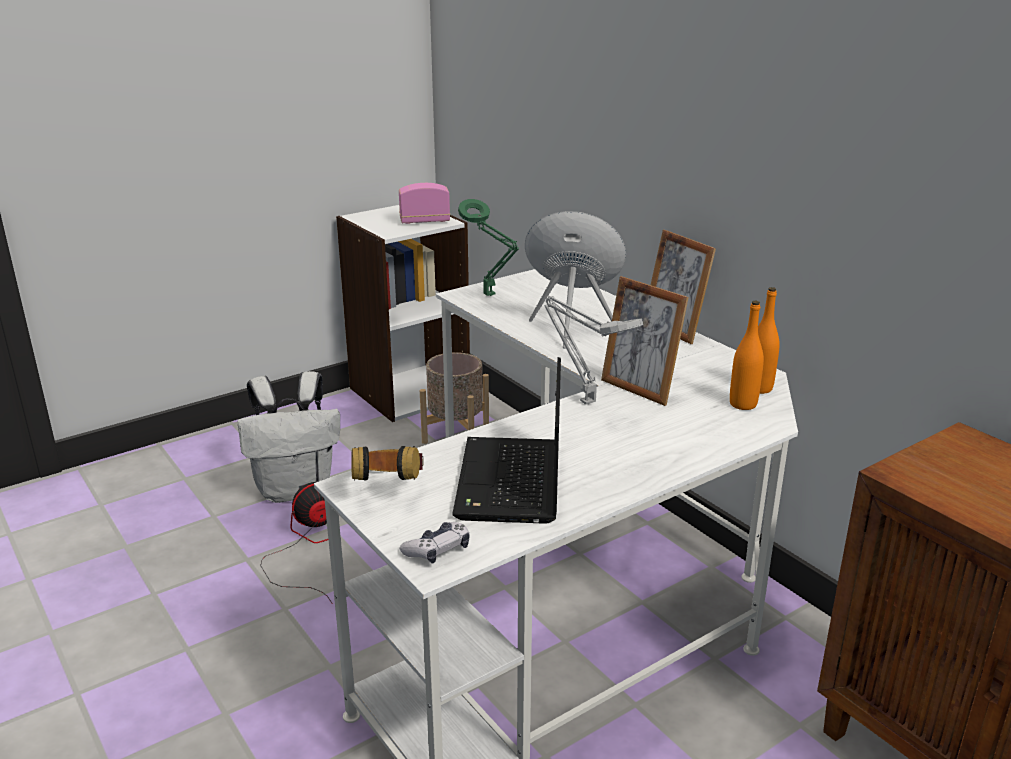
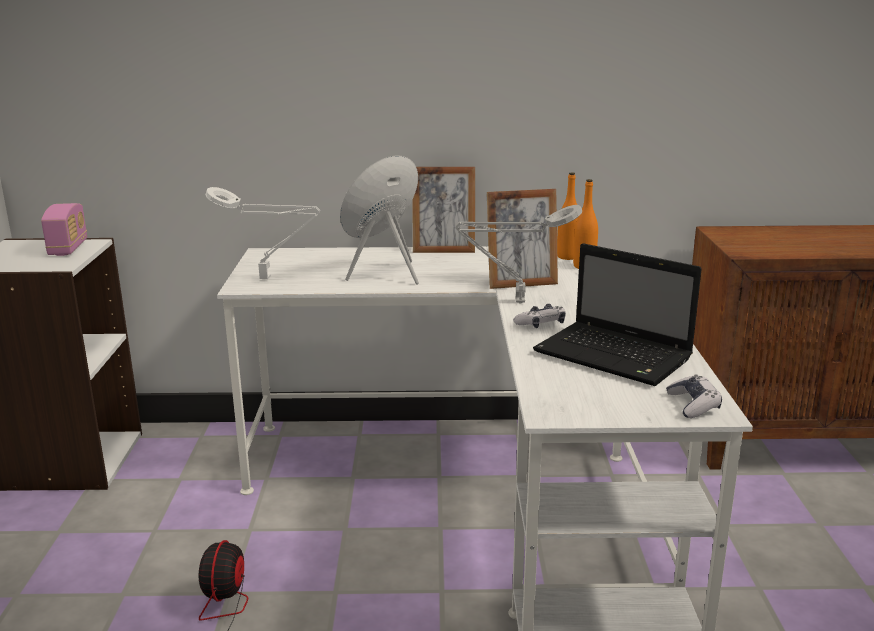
camera: 55 degrees left, 5 degrees down
white backpack [238,371,340,503] -> none
headphones [351,446,423,481] -> none
radio [399,183,450,224] -> radio turned 150 degrees clockwise [41,203,87,256]
beige planter [420,352,489,444] -> none
green table lamp [458,199,519,296] -> white table lamp [205,187,320,279]
none -> game controller [513,304,566,328]

